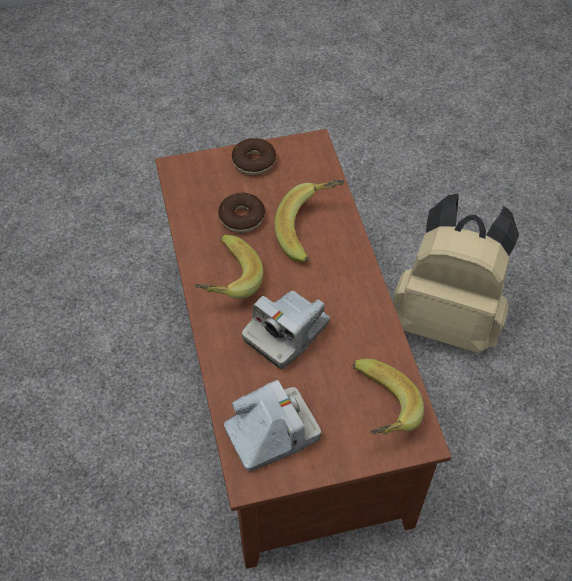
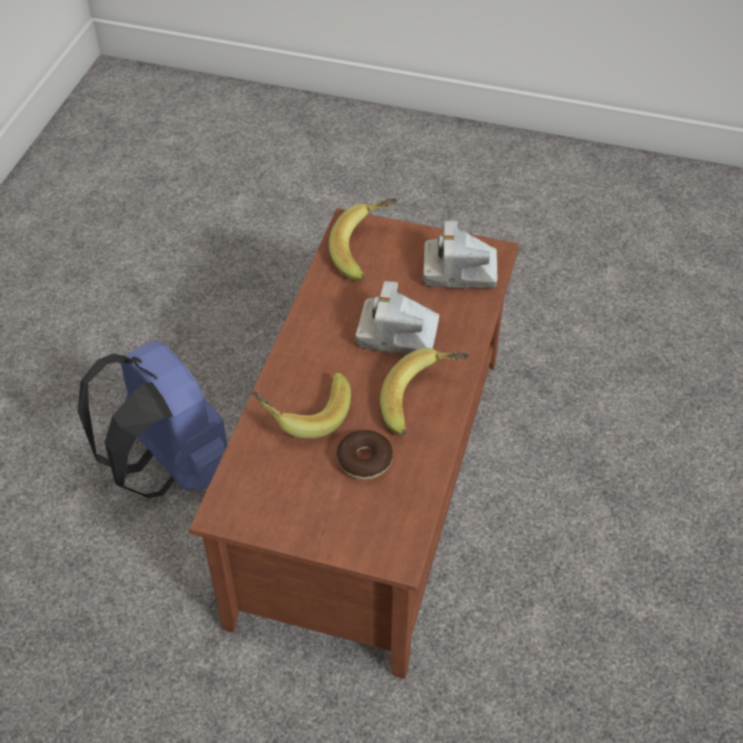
camera: 150 degrees left, 5 degrees down
donut [232,138,276,175] -> none
camera [242,291,330,369] -> camera turned 150 degrees counterclockwise [355,281,439,354]
beige backpack [393,193,519,354] -> blue backpack [78,341,227,498]

